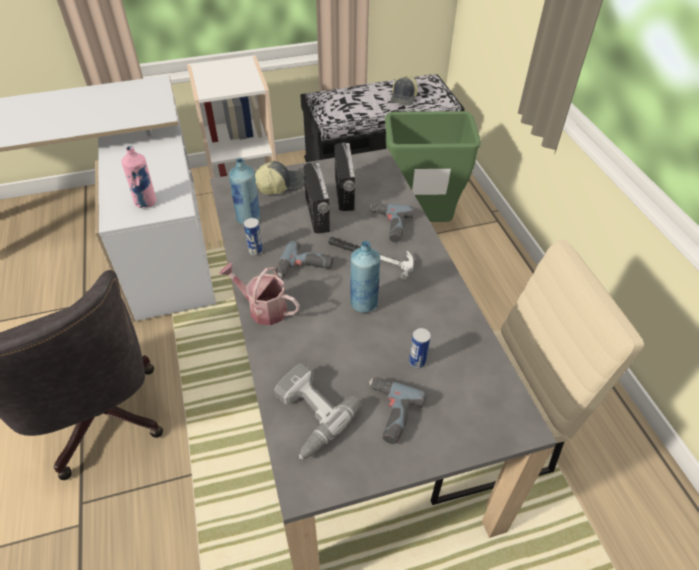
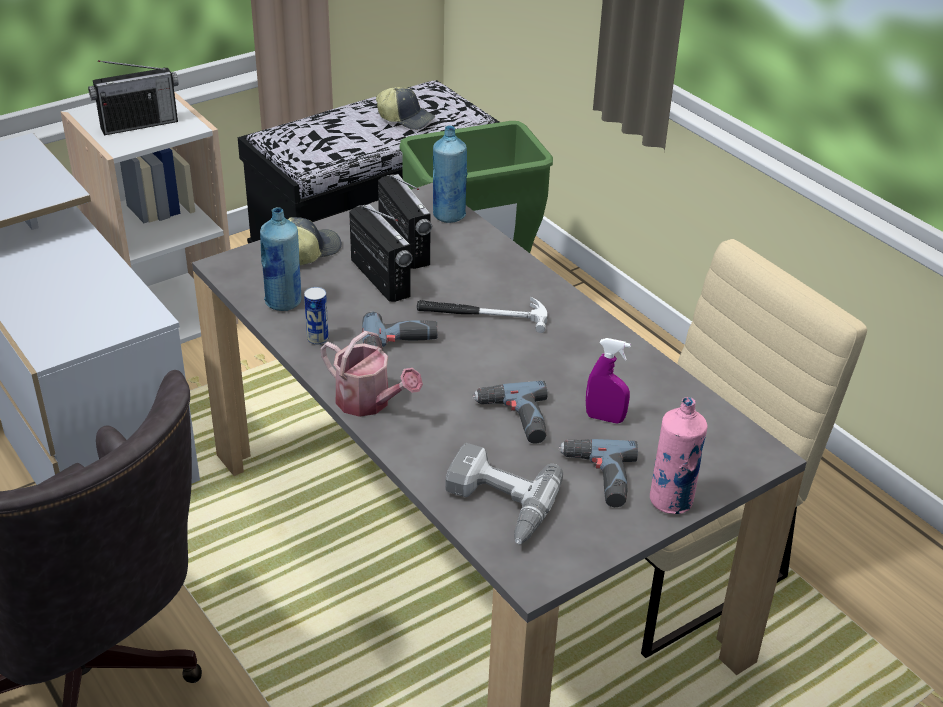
camera: 20 degrees left, 10 degrees down
pink bottle [121,146,156,208] -> pink bottle moved to [650,397,708,514]
watering can [219,263,300,325] -> watering can turned 150 degrees counterclockwise [320,331,423,417]
blue bottle [350,241,380,313] -> blue bottle moved to [433,126,468,223]
power drill [369,203,414,242] -> power drill moved to [473,380,548,444]
cap [390,75,418,106] -> cap turned 60 degrees counterclockwise [376,87,435,130]
can [409,328,431,368] -> purple spray bottle [586,338,631,423]
none -> radio [88,60,179,135]

